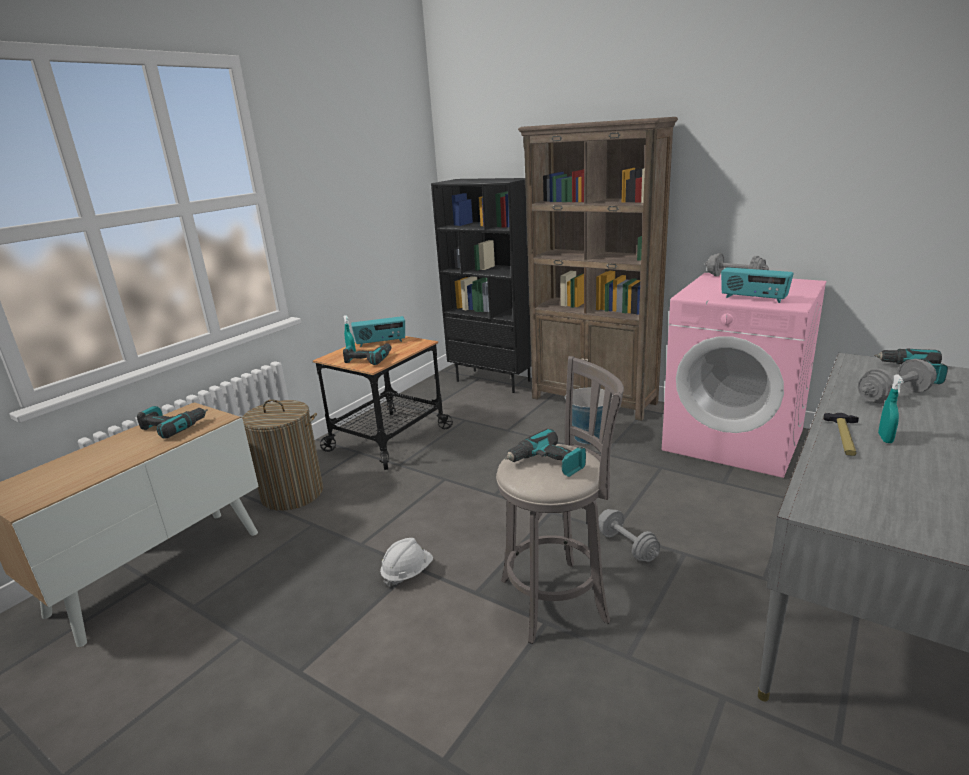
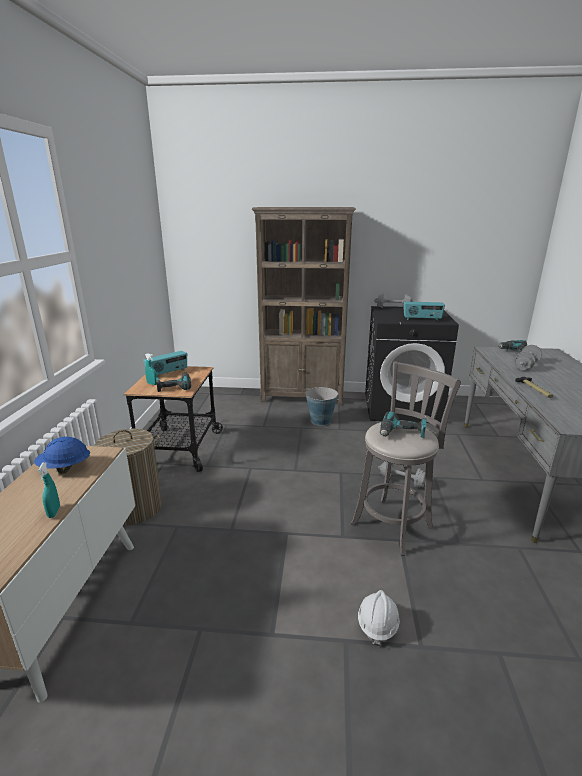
camera: 30 degrees left, 0 degrees up
power drill [137,406,208,438] -> blue hard hat [34,437,90,474]
white hard hat [380,538,433,587] -> white hard hat moved to [358,590,400,646]
black bookcase [431,178,532,393] -> none
pink washing machine [662,273,826,478] -> black washing machine [365,306,459,423]
turquoise spray bottle [878,374,904,443] -> turquoise spray bottle moved to [38,462,60,518]

